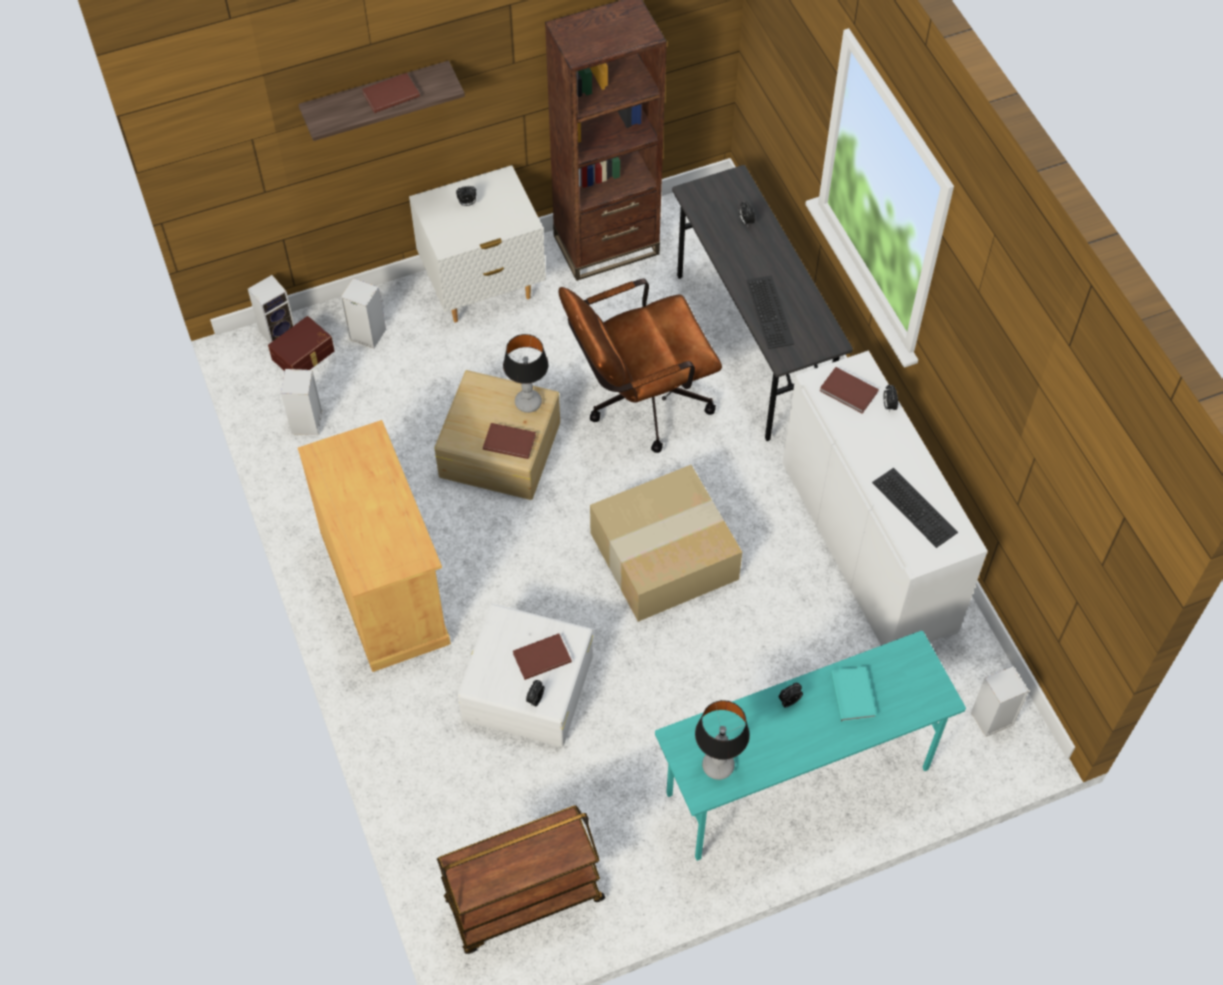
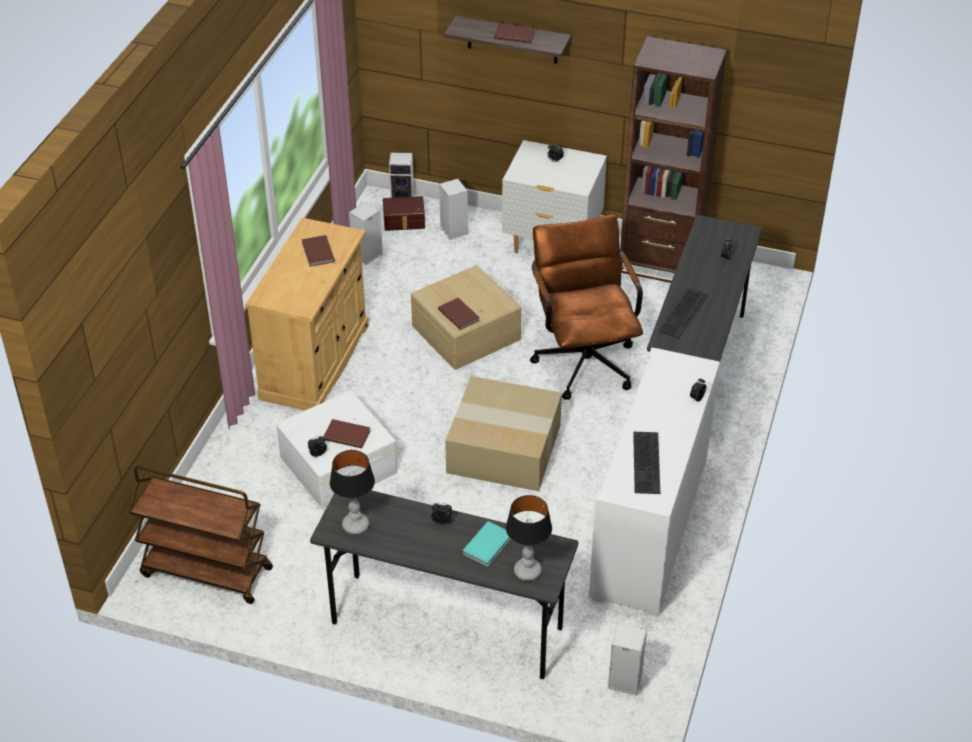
camera: 40 degrees right, 15 degrees down
table lamp [503,334,549,413] -> table lamp moved to [506,495,552,581]
brown office chair [559,278,722,453] -> brown office chair turned 60 degrees clockwise [530,215,643,400]
turquoise desk [655,631,966,861] -> grey desk [310,490,578,679]
brown book [820,367,879,414] -> brown book moved to [302,235,335,267]

